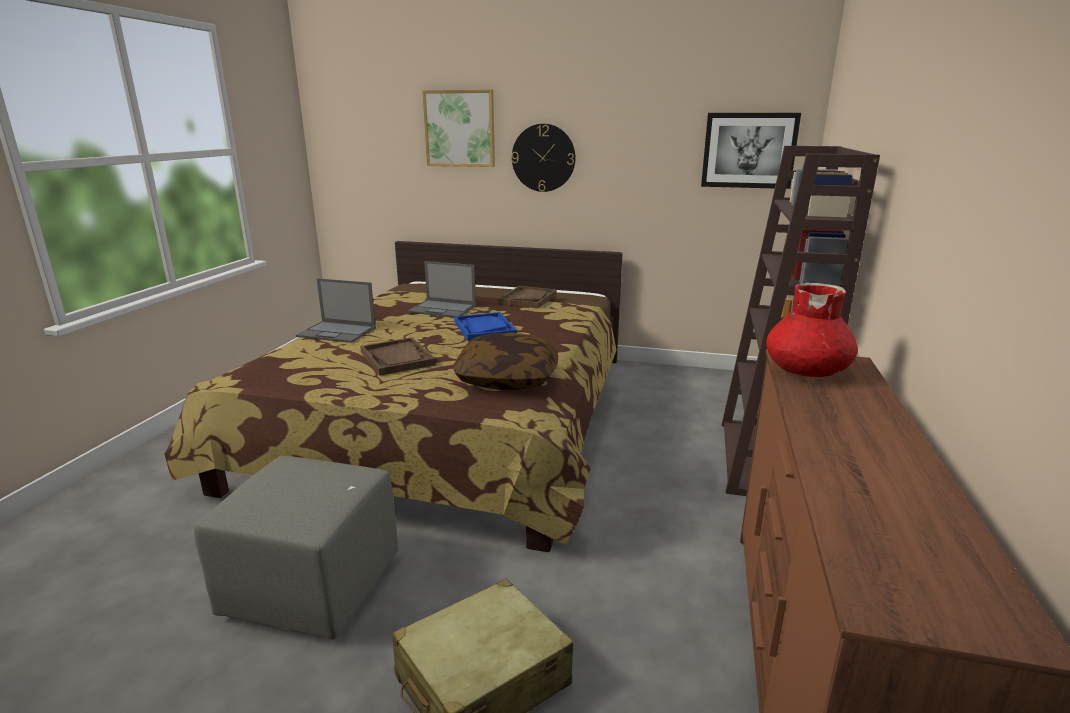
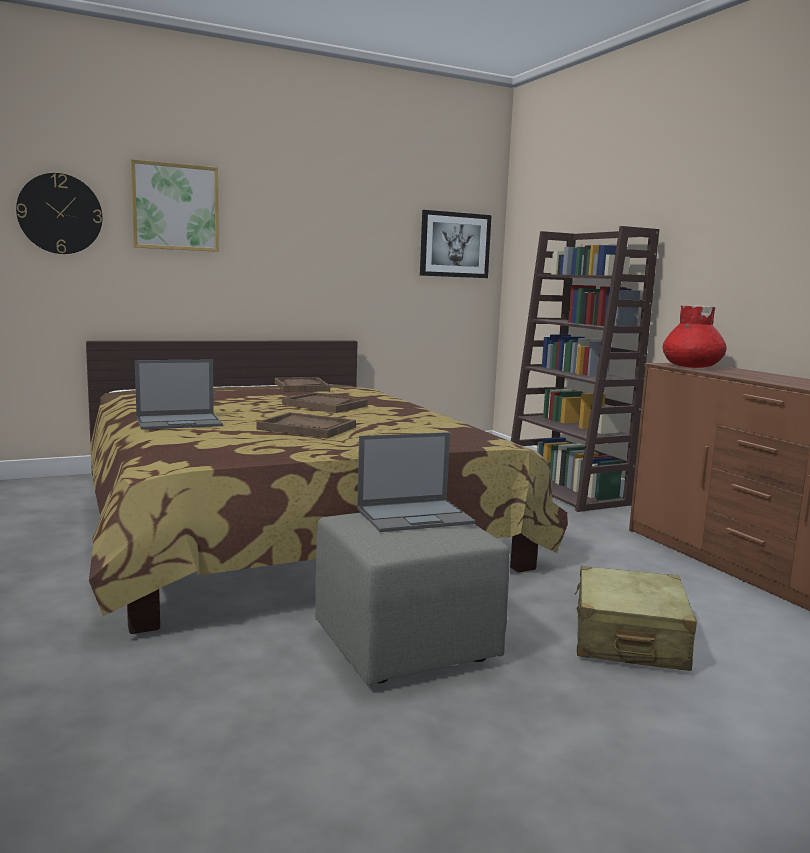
camera: 40 degrees left, 10 degrees down
laptop [408,261,476,317] -> laptop moved to [357,432,476,532]
blue tray [454,312,517,341] -> brown tray [282,392,368,413]
pillow [454,333,558,390] -> none
wall clock [512,124,576,192] -> wall clock moved to [16,173,102,254]

